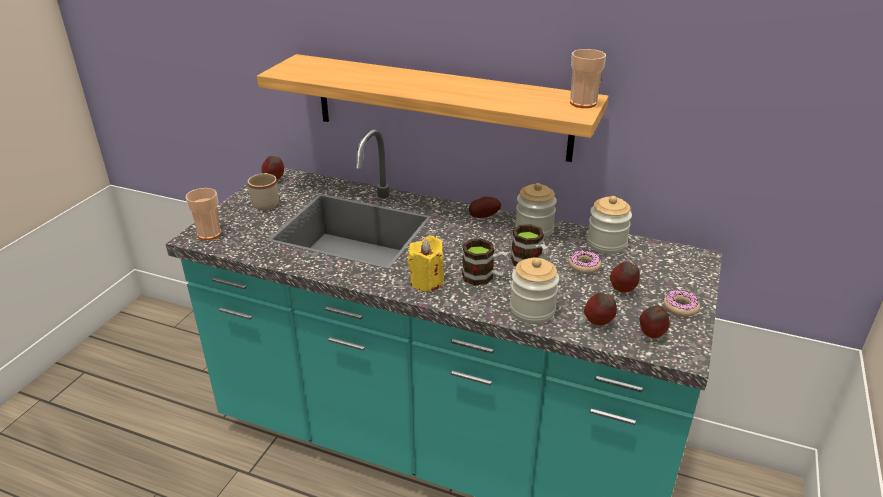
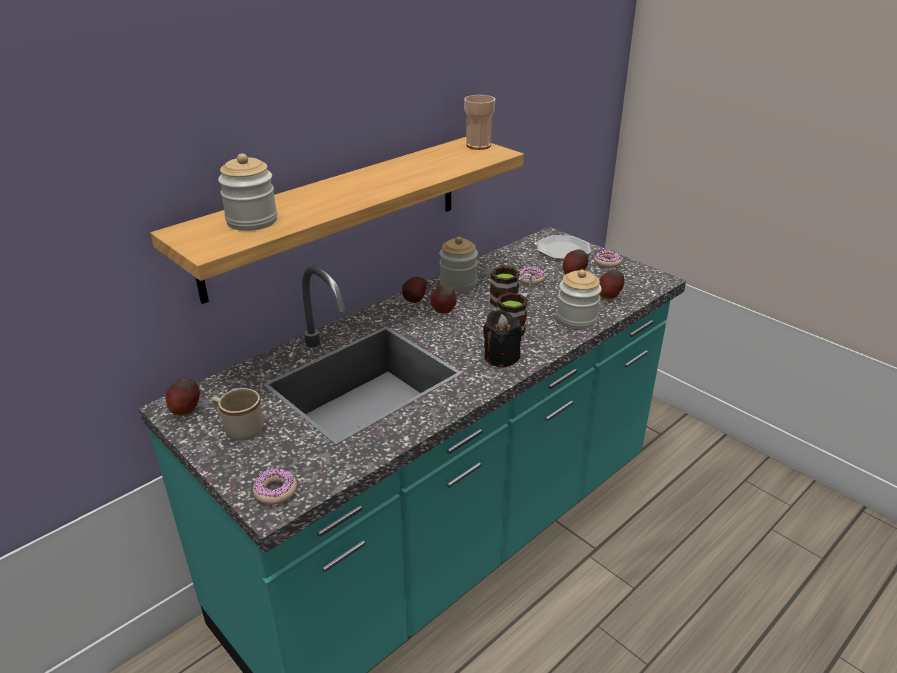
camera: 65 degrees left, 0 degrees up
cup [185,188,222,240] -> donut [253,469,297,505]
yellow candle [408,236,444,292] -> black candle [483,310,521,367]
jar [587,196,632,254] -> jar moved to [218,153,277,231]
apple [640,305,670,338] -> apple moved to [431,285,456,314]
none -> plate [537,235,591,259]

